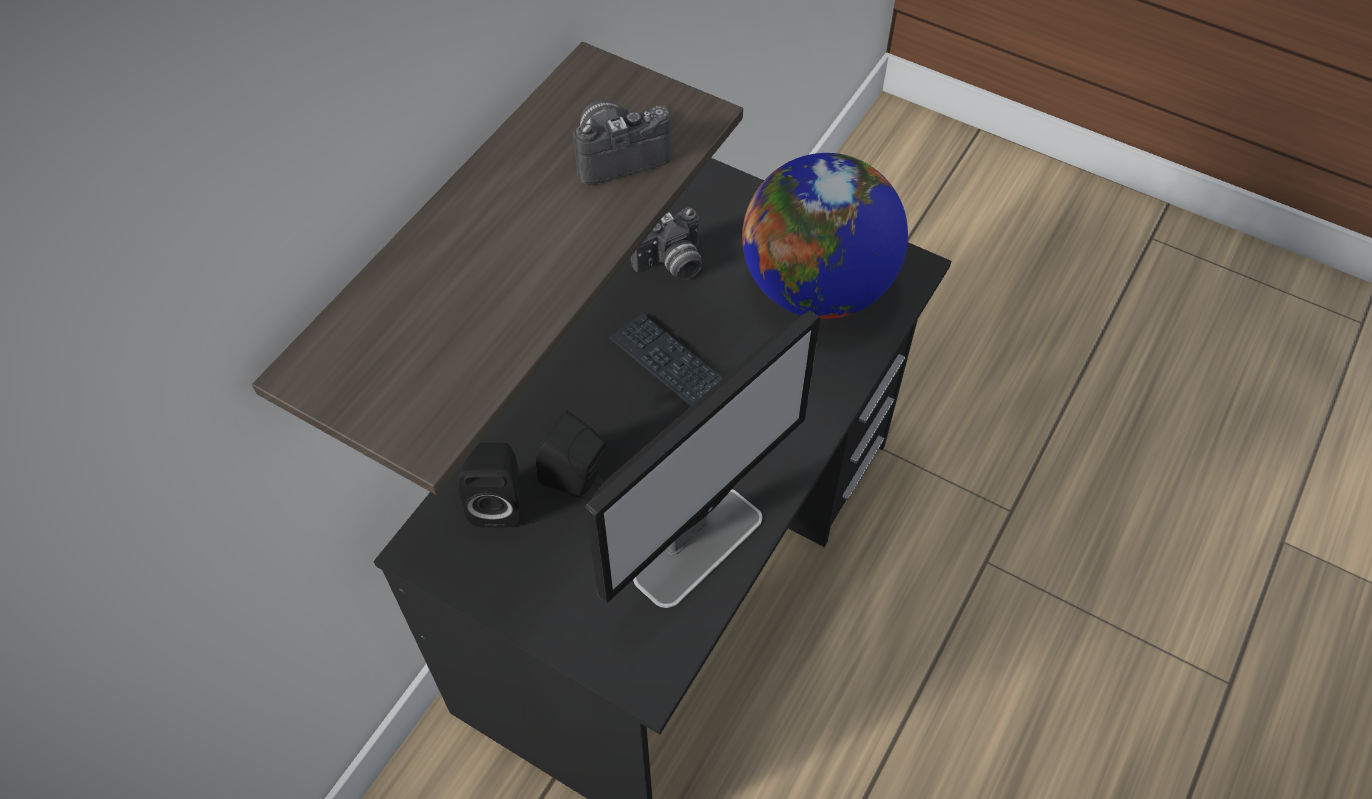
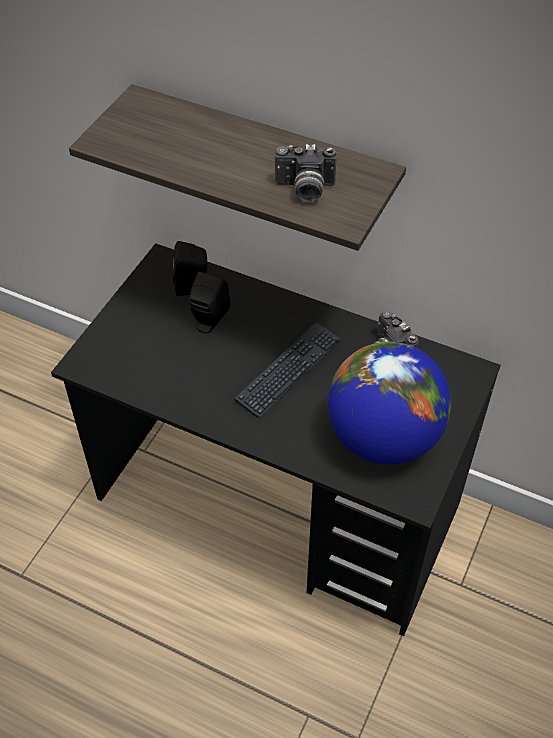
camera: 85 degrees right, 5 degrees down
camera [573,100,672,185] -> camera turned 120 degrees clockwise [275,144,337,202]
monitor [585,310,820,608] -> none

